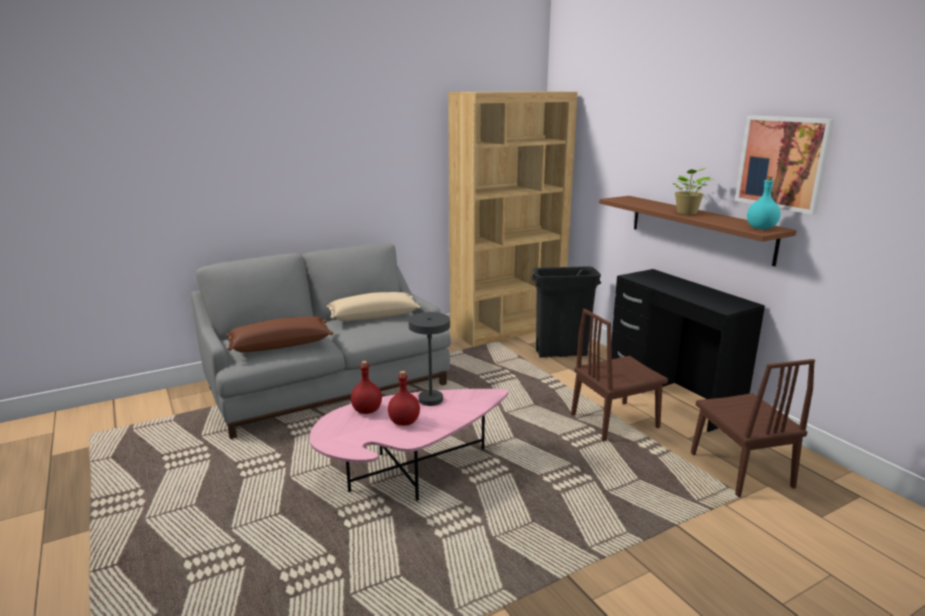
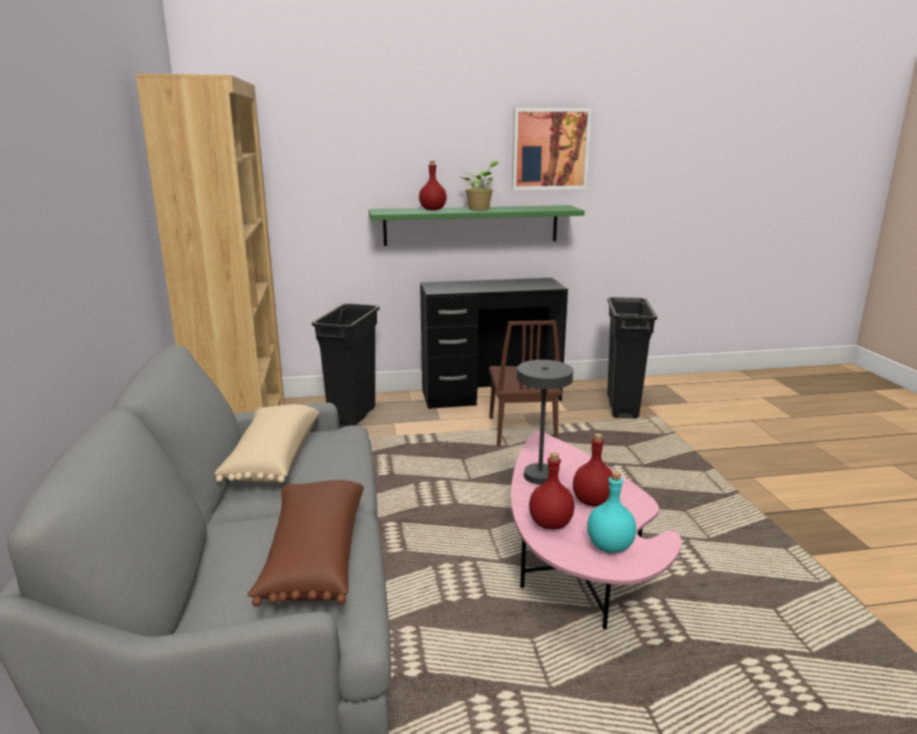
camera: 70 degrees left, 0 degrees up
brown shelf [599,196,797,266] -> green shelf [369,205,585,246]
brown chair [691,359,815,497] -> black trash can [607,297,657,418]
turquoise bottle [747,176,781,229] -> turquoise bottle moved to [587,471,636,553]
none -> red bottle [419,161,447,210]

